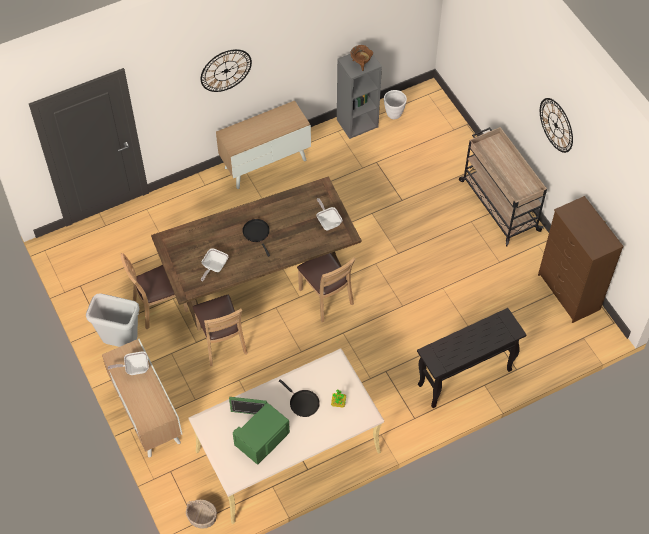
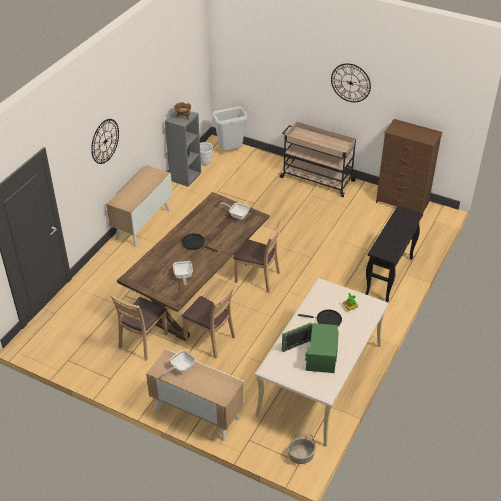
camera: 35 degrees left, 15 degrees down
grey trash can [86,293,140,347] -> grey trash can moved to [212,106,248,151]

